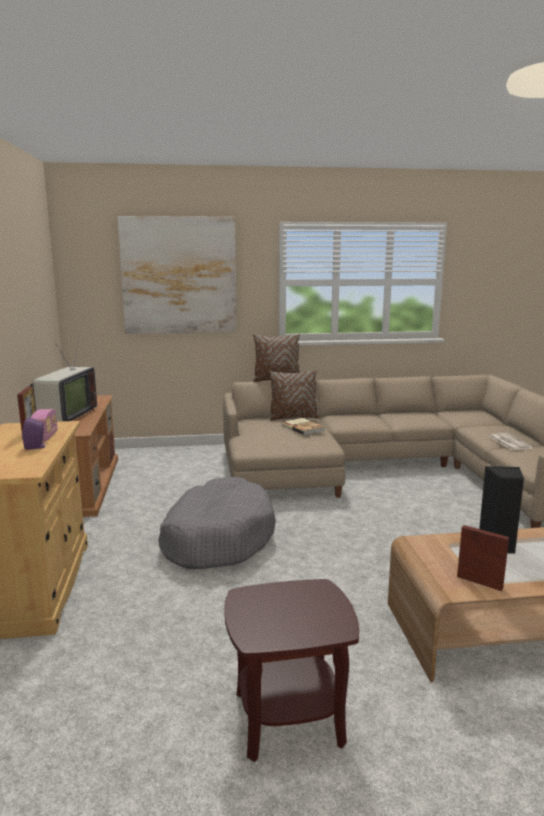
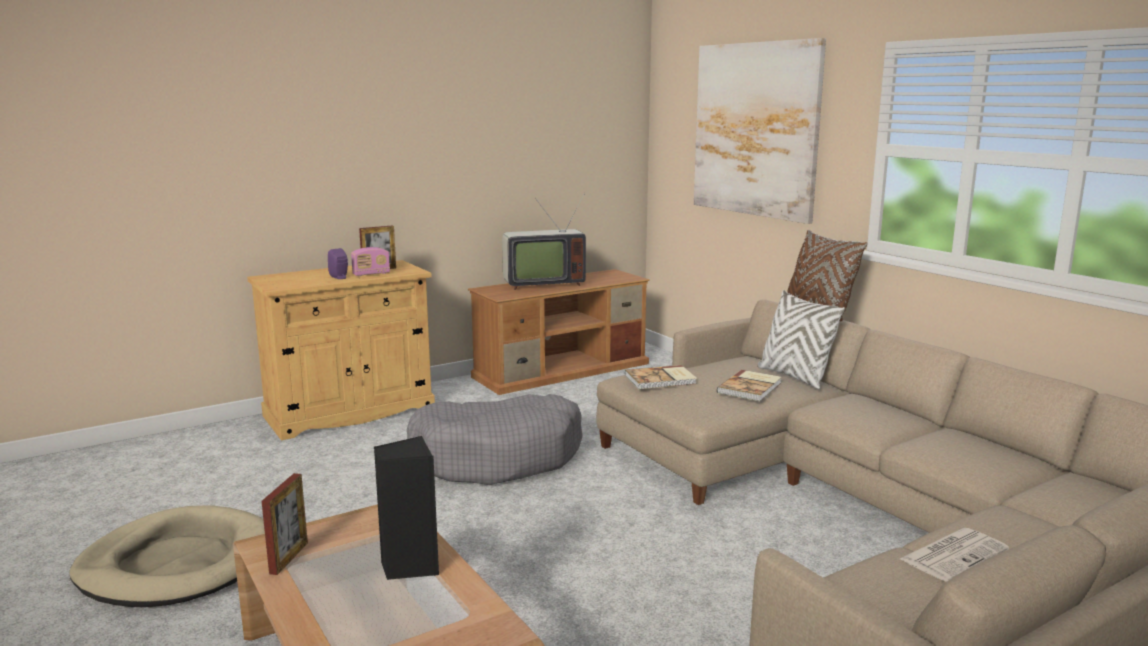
camera: 65 degrees right, 0 degrees up
brown side table [224,579,359,762] -> beige dog bed [69,505,265,607]
brown pillow [269,370,319,421] -> white pillow [757,290,845,389]
none -> book [625,365,697,389]

